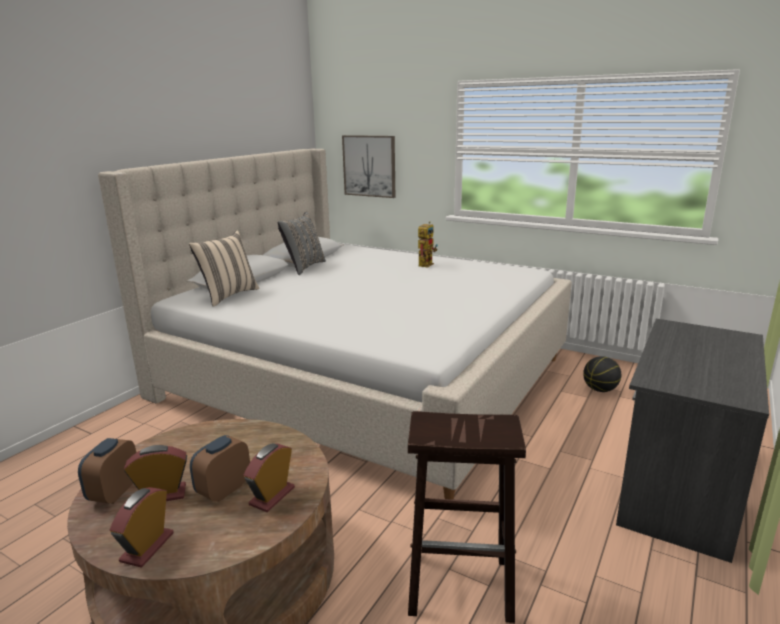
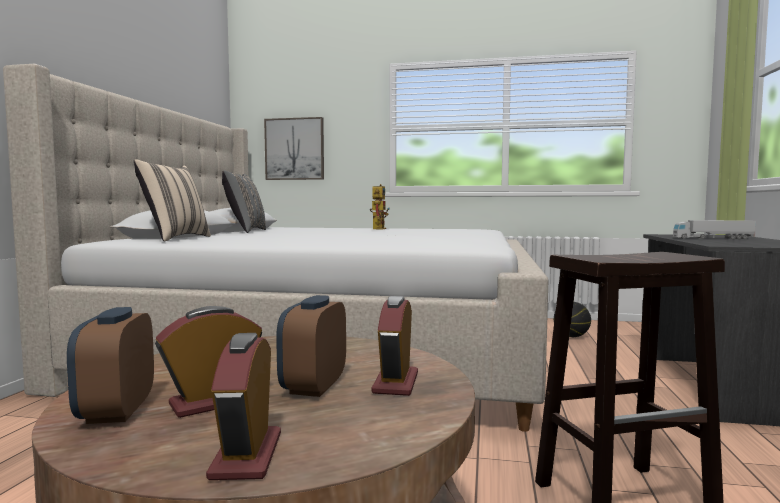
camera: 20 degrees left, 15 degrees down
none -> toy truck [673,220,756,239]

